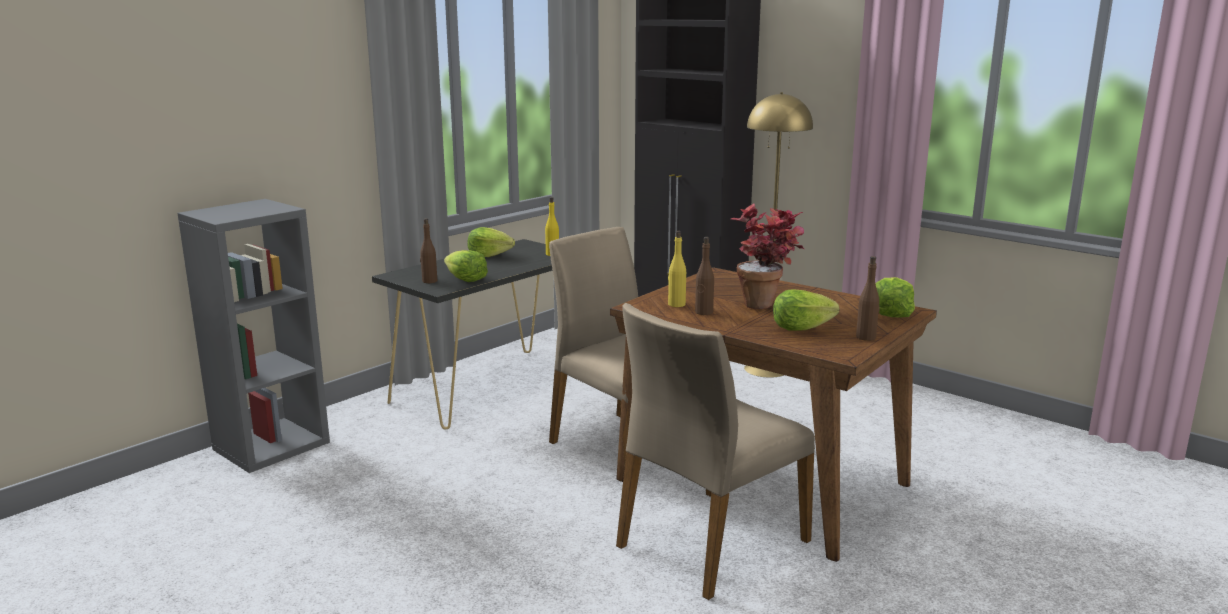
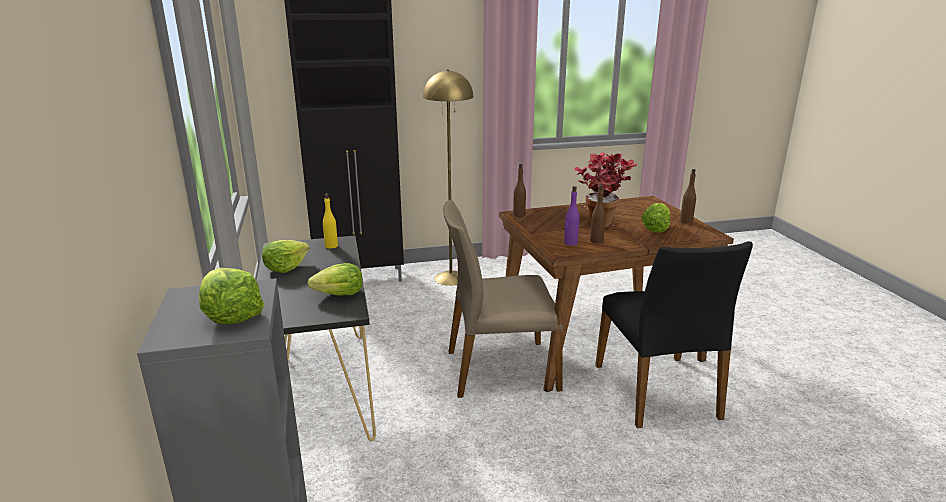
camera: 55 degrees left, 5 degrees up
brown bottle [420,218,437,283] -> brown bottle moved to [513,164,526,217]
beige chair [616,303,815,600] -> black chair [595,241,753,428]
yellow bottle [668,231,686,307] -> purple bottle [564,186,580,245]
lettuce [876,277,915,317] -> lettuce moved to [199,268,264,324]

